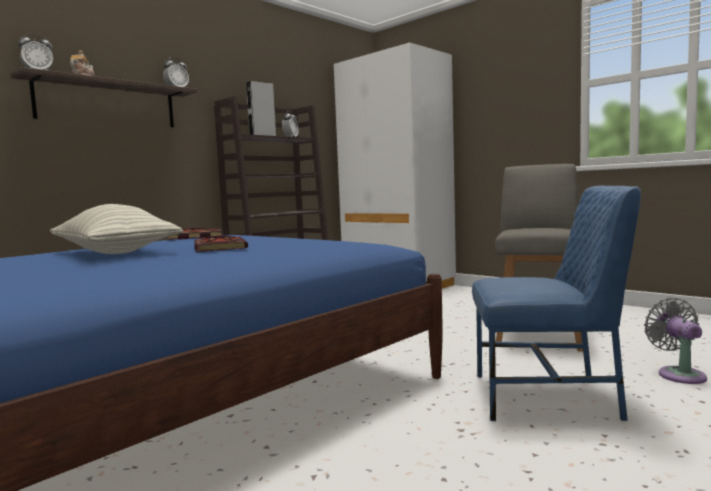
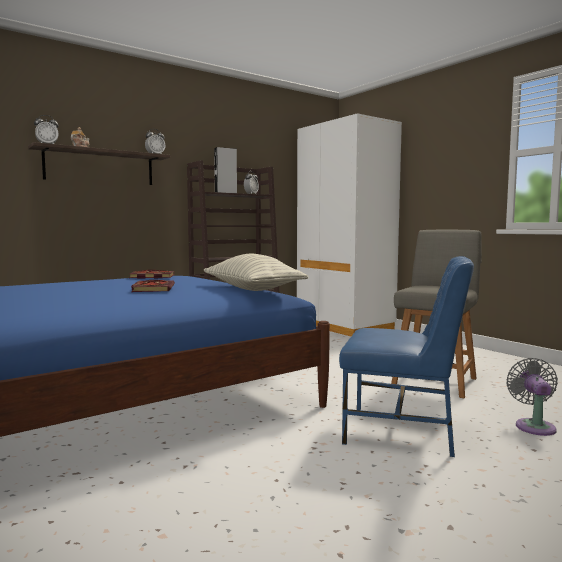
camera: 10 degrees right, 0 degrees up
pillow [50,204,183,254] -> pillow moved to [204,254,308,291]

